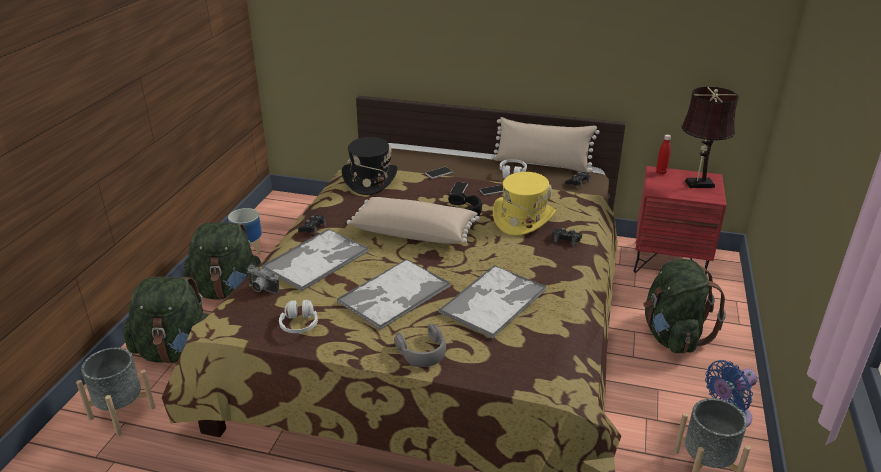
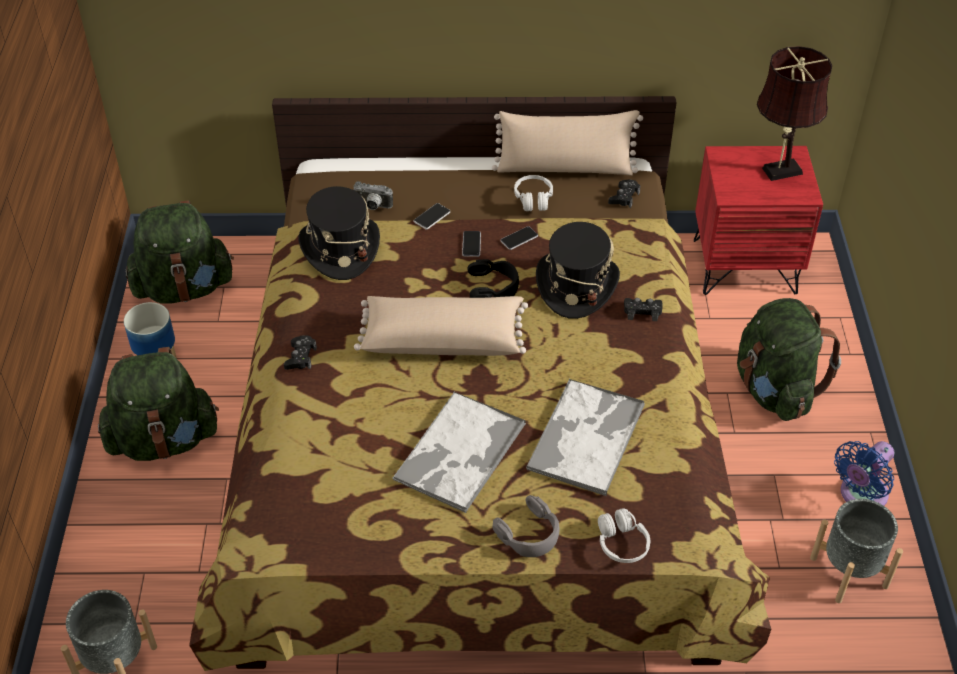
camera: 15 degrees left, 15 degrees up
green backpack [124,277,209,364] -> green backpack moved to [126,200,234,304]
camera [246,265,279,293] -> camera moved to [354,181,393,210]
tray [261,229,369,292] -> none
white headphones [279,300,318,333] -> white headphones moved to [598,509,650,563]
yellow hat [493,172,555,236] -> black hat [536,222,620,319]
red bottle [656,135,671,175] -> none

